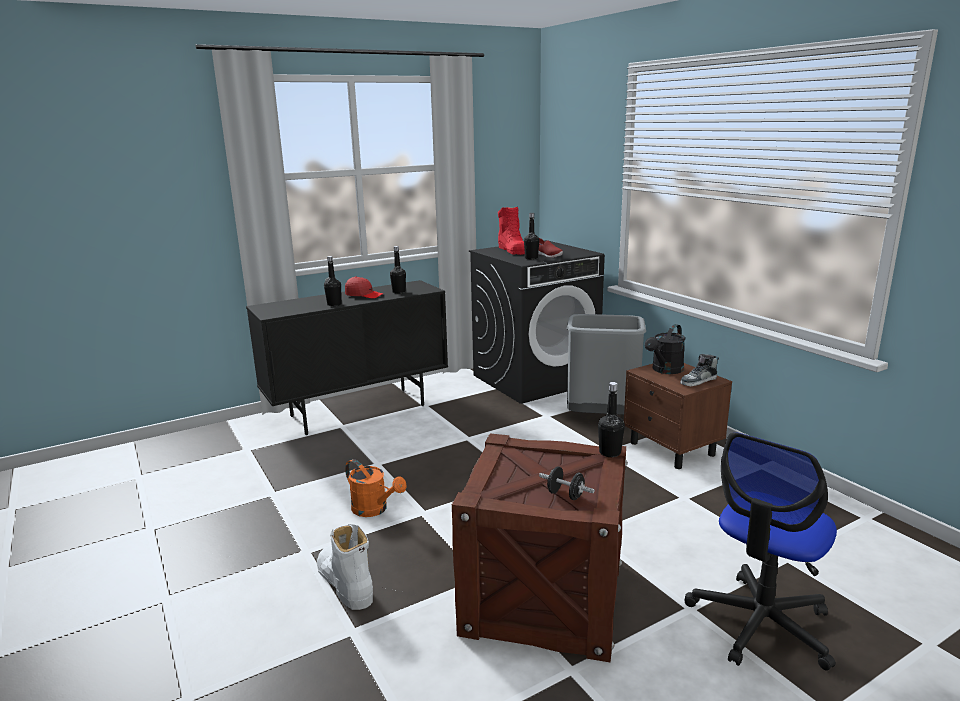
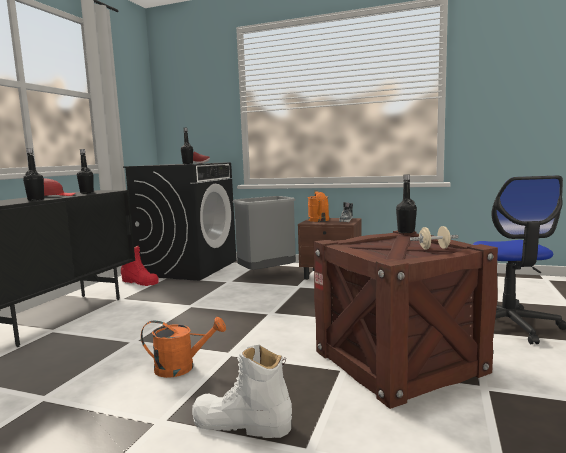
camera: 40 degrees left, 10 degrees down
red boot [498,207,525,255] -> red boot moved to [121,245,159,286]
black dumbbell [539,466,595,500] -> beige dumbbell [410,226,458,250]
black watering can [645,324,685,374] -> orange watering can [308,190,329,222]

